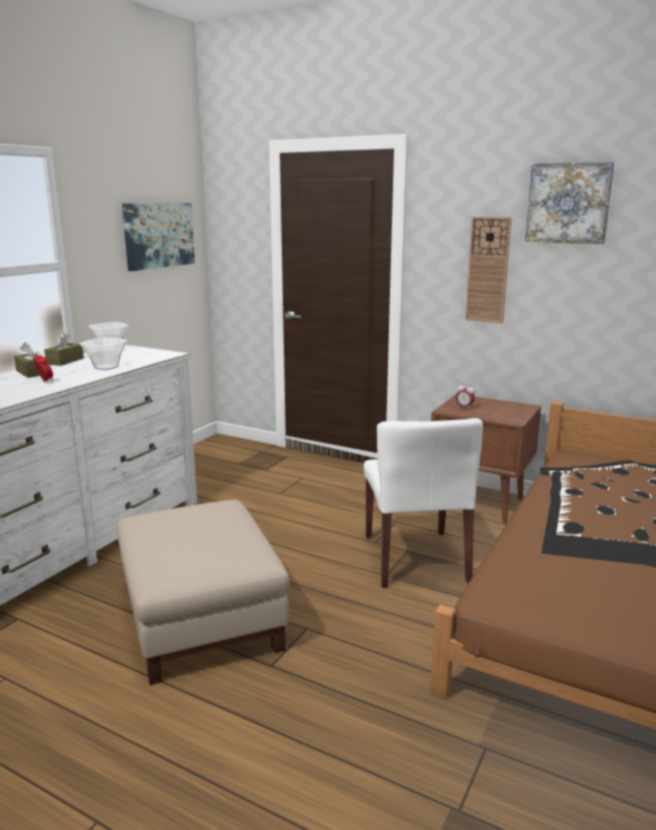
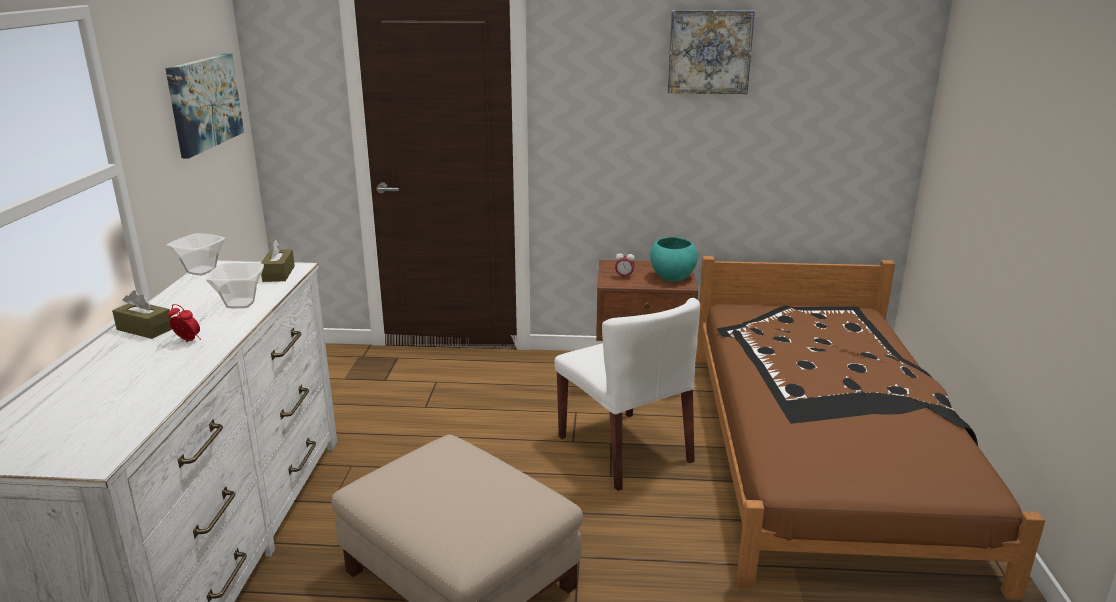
camera: 25 degrees left, 5 degrees up
brown tissue box [44,332,84,366] -> brown tissue box moved to [261,239,295,282]
wall clock [465,217,512,323] -> none
none -> turquoise bowl [650,237,698,282]

